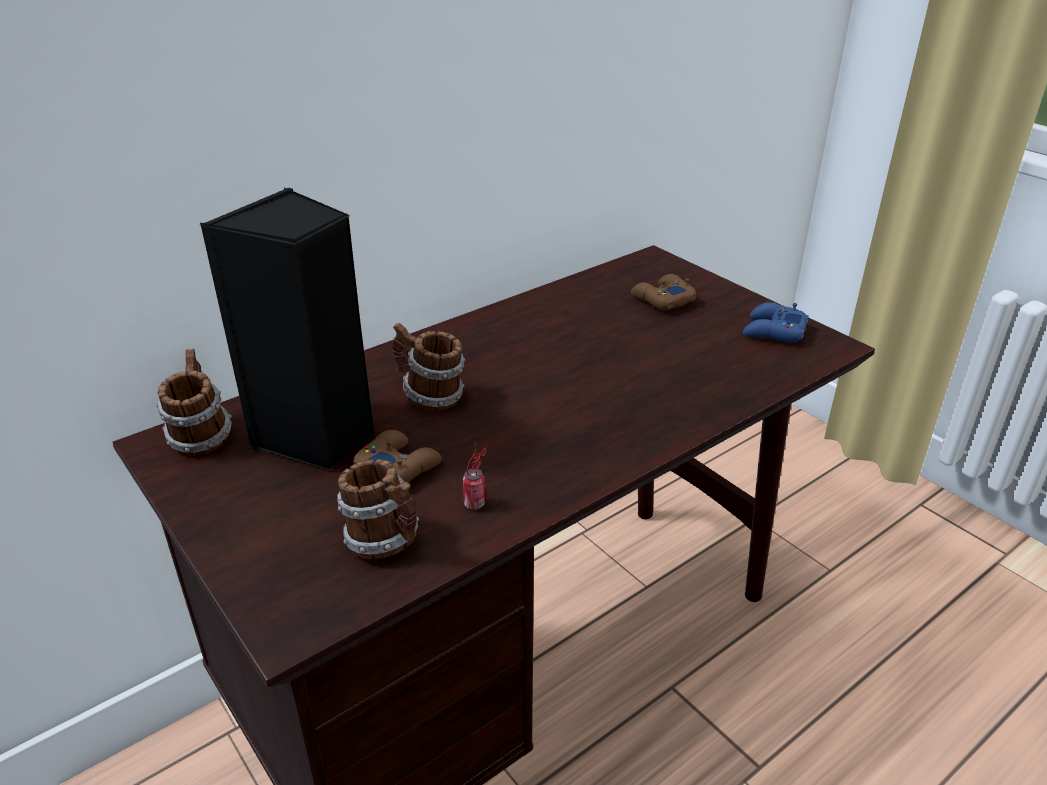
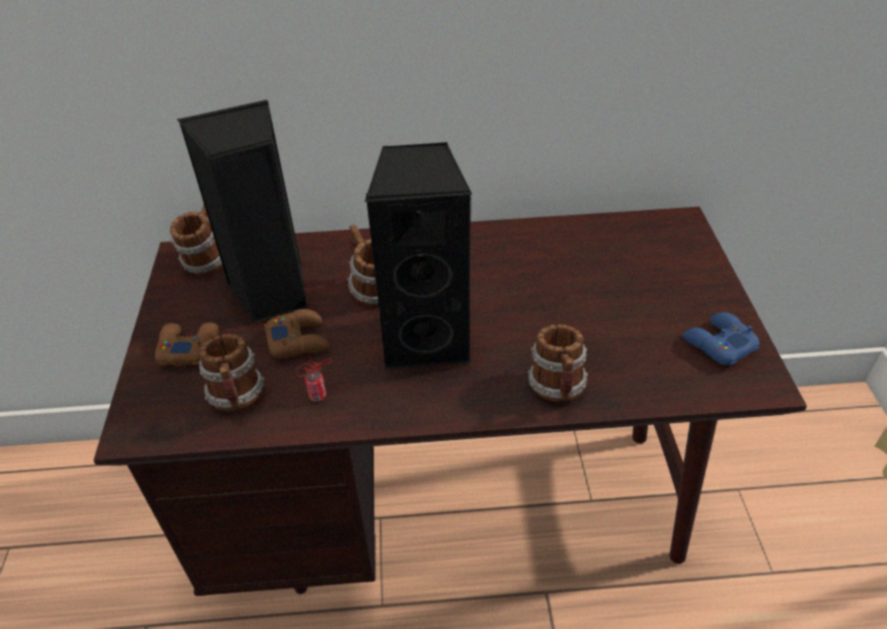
camera: 35 degrees right, 10 degrees up
brown game controller [631,274,696,310] -> brown game controller moved to [155,322,219,366]
none -> black speaker [365,142,472,369]
none -> mug [528,324,588,401]

